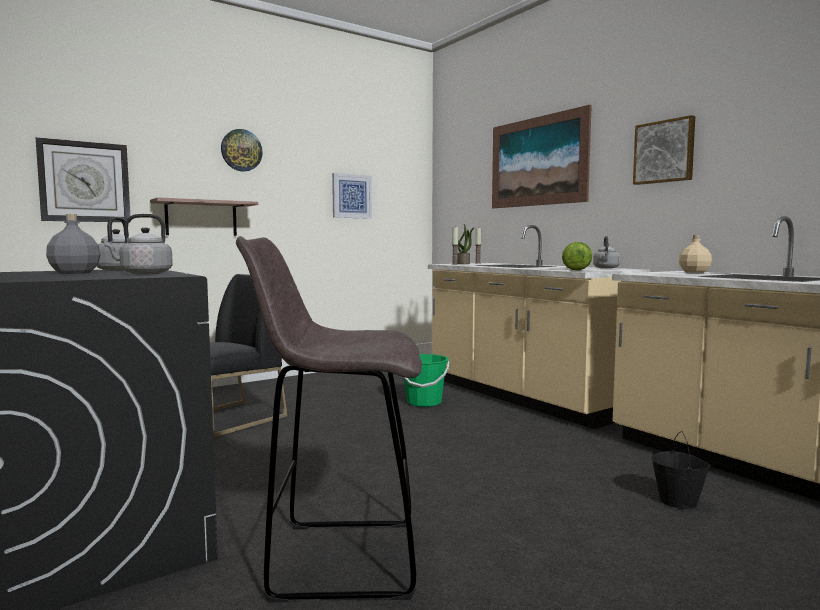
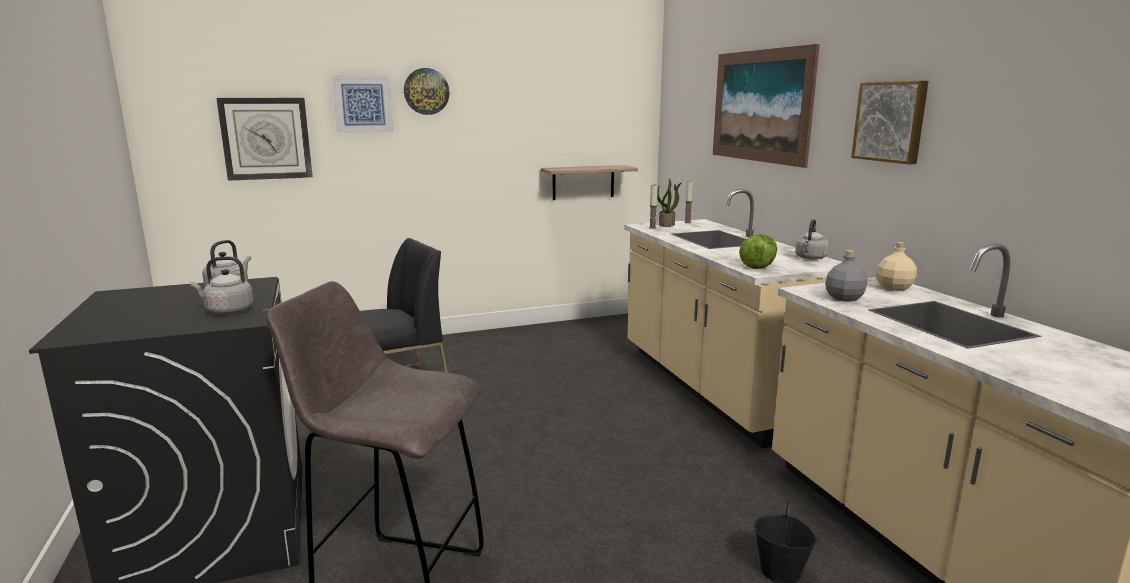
camera: 15 degrees right, 10 degrees up
grey bottle [46,214,100,274] -> grey bottle moved to [825,250,867,302]
shelf [150,197,258,236] -> shelf moved to [541,165,638,200]
picture [332,173,372,219] -> picture moved to [332,76,393,133]
green bucket [404,354,449,407] -> none

